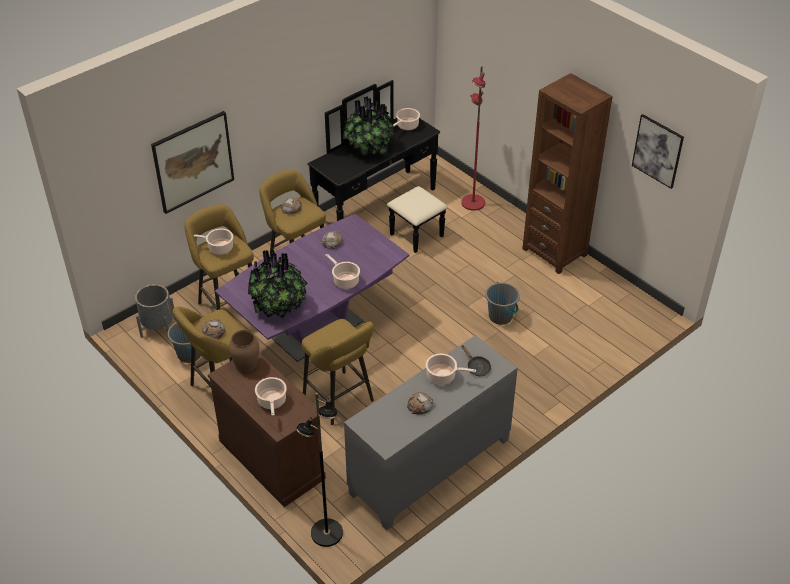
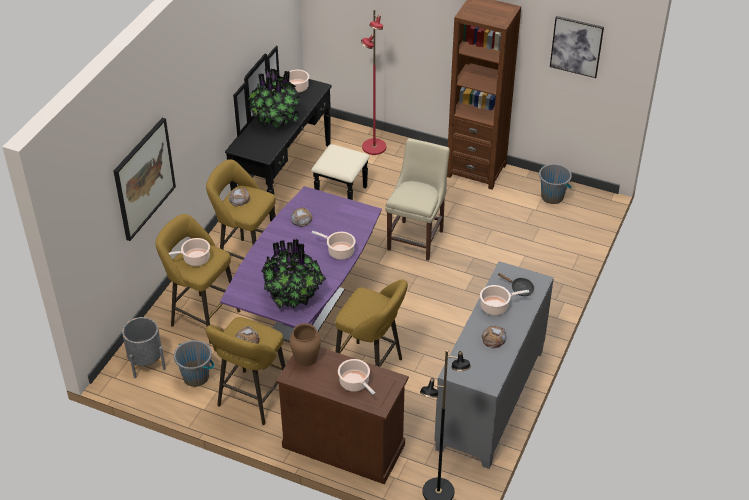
camera: 25 degrees left, 0 degrees up
grey bucket [485,282,520,325] -> grey bucket moved to [539,164,572,204]
none -> beige chair [385,138,450,261]

